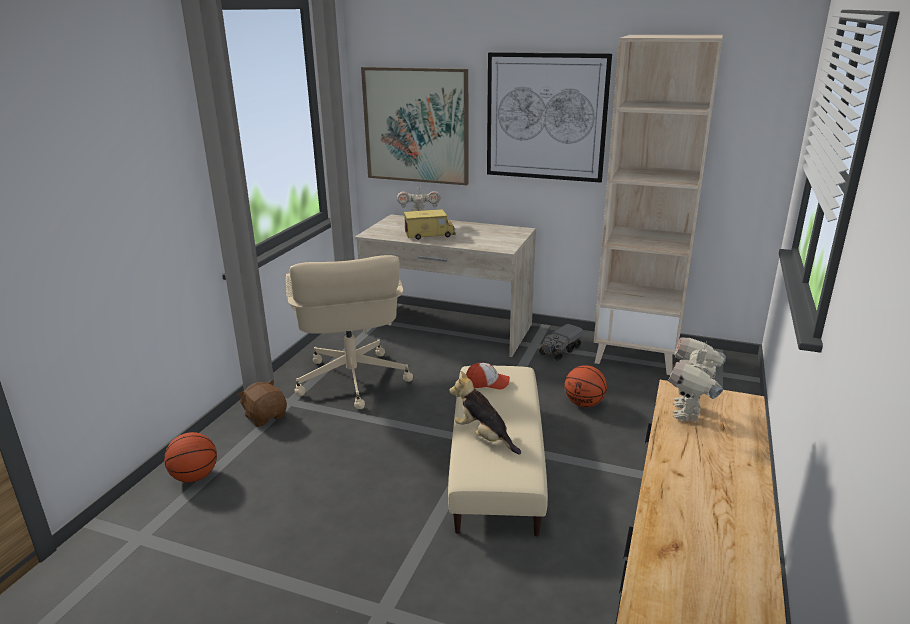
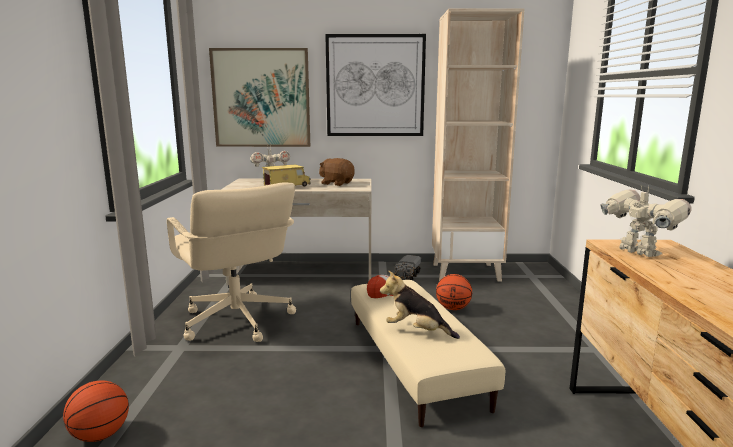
camera: 20 degrees left, 10 degrees down
brown plush toy [237,380,287,427] -> brown plush toy moved to [319,158,355,186]
toy robot [668,337,726,422] -> toy robot turned 150 degrees clockwise [600,186,691,257]

